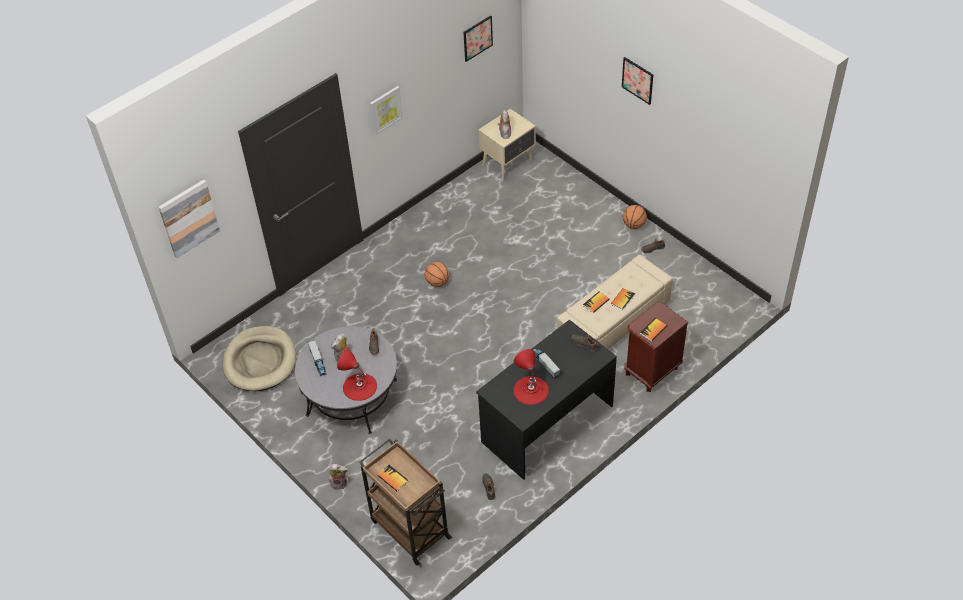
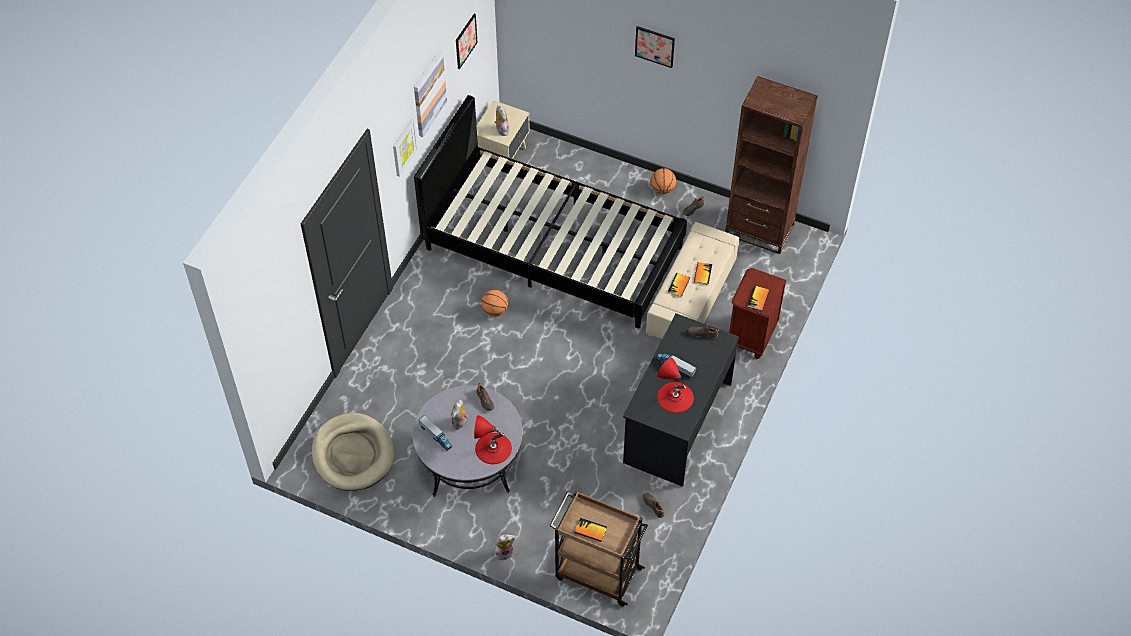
camera: 25 degrees left, 5 degrees up
picture [158,179,220,258] -> picture moved to [414,50,447,137]
none -> black bed [414,95,687,328]
none -> brown bookcase [725,76,818,254]

